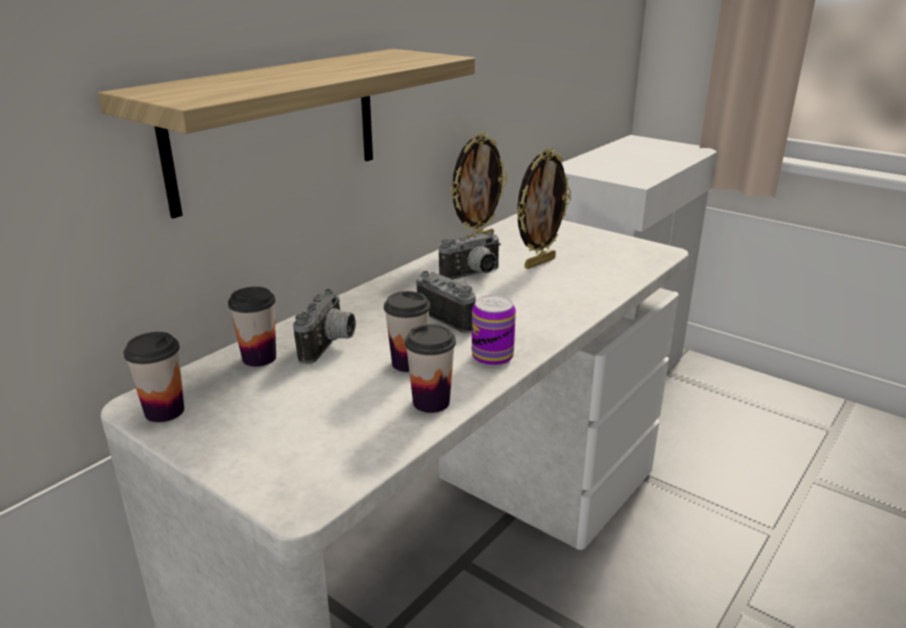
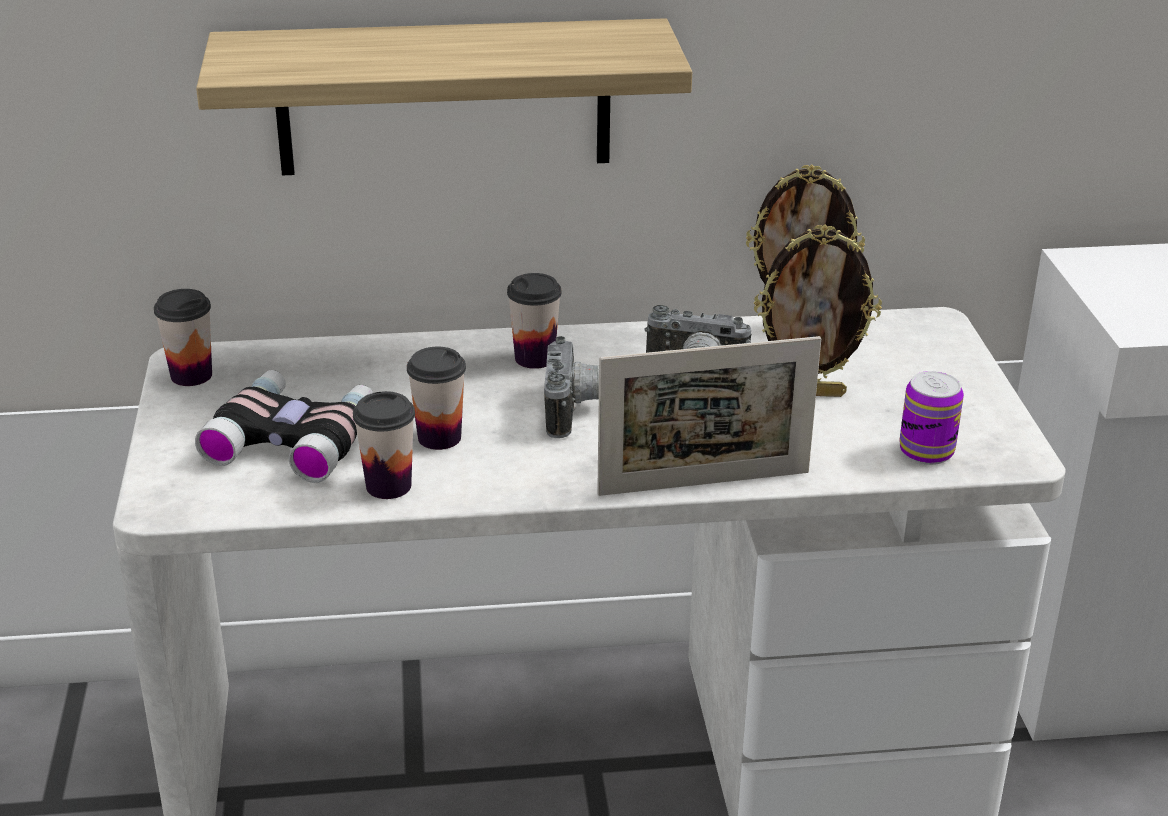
camera: 45 degrees right, 5 degrees up
cup [228,287,276,367] -> cup moved to [507,273,562,369]
camera [293,289,356,364] -> none
can [472,295,516,366] -> can moved to [899,371,964,465]
none -> binoculars [195,370,374,483]
none -> picture frame [597,336,821,496]

